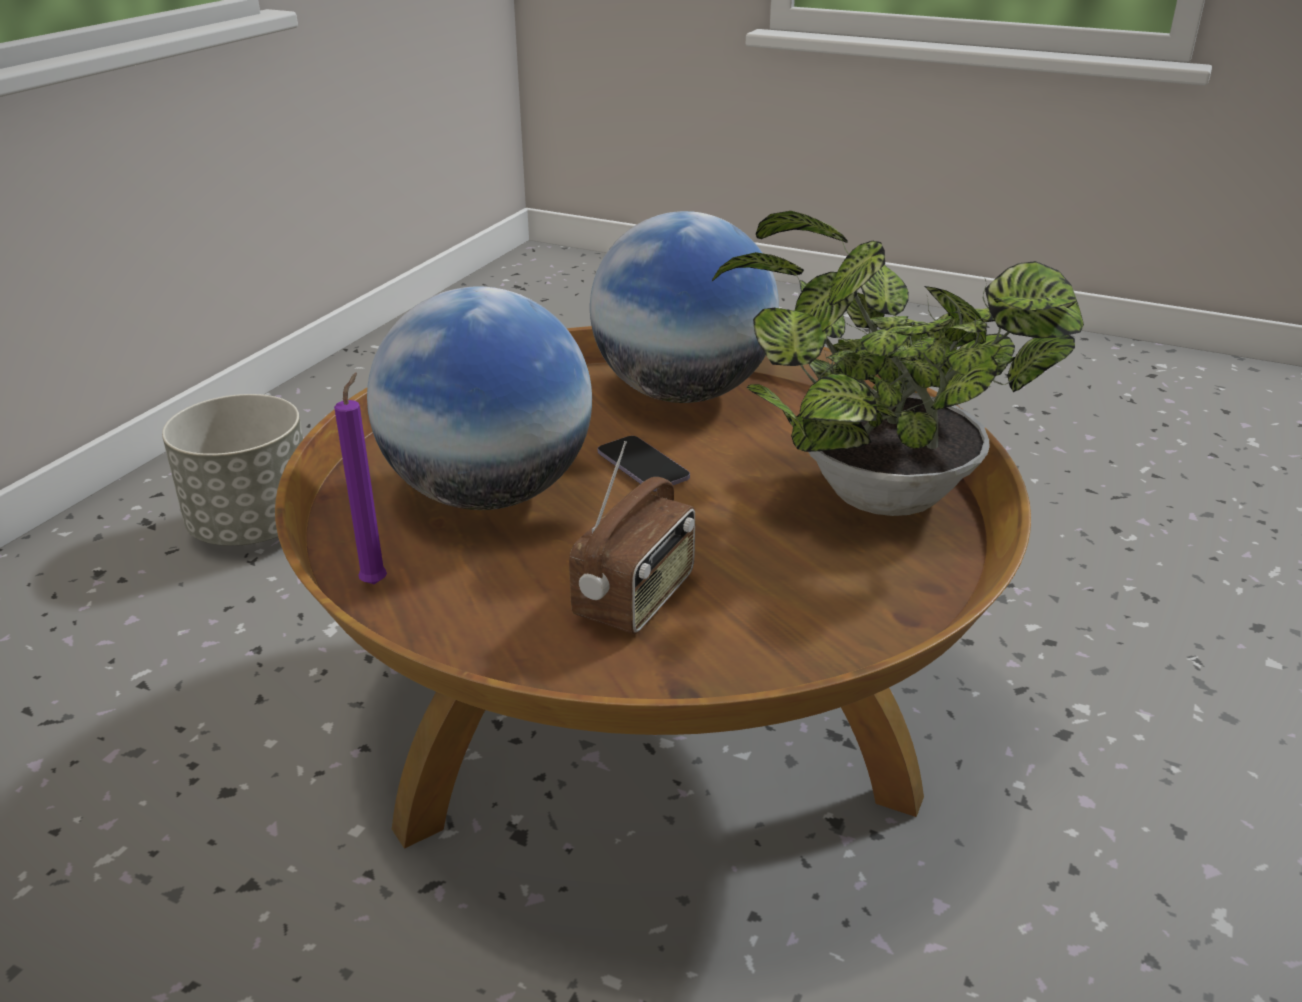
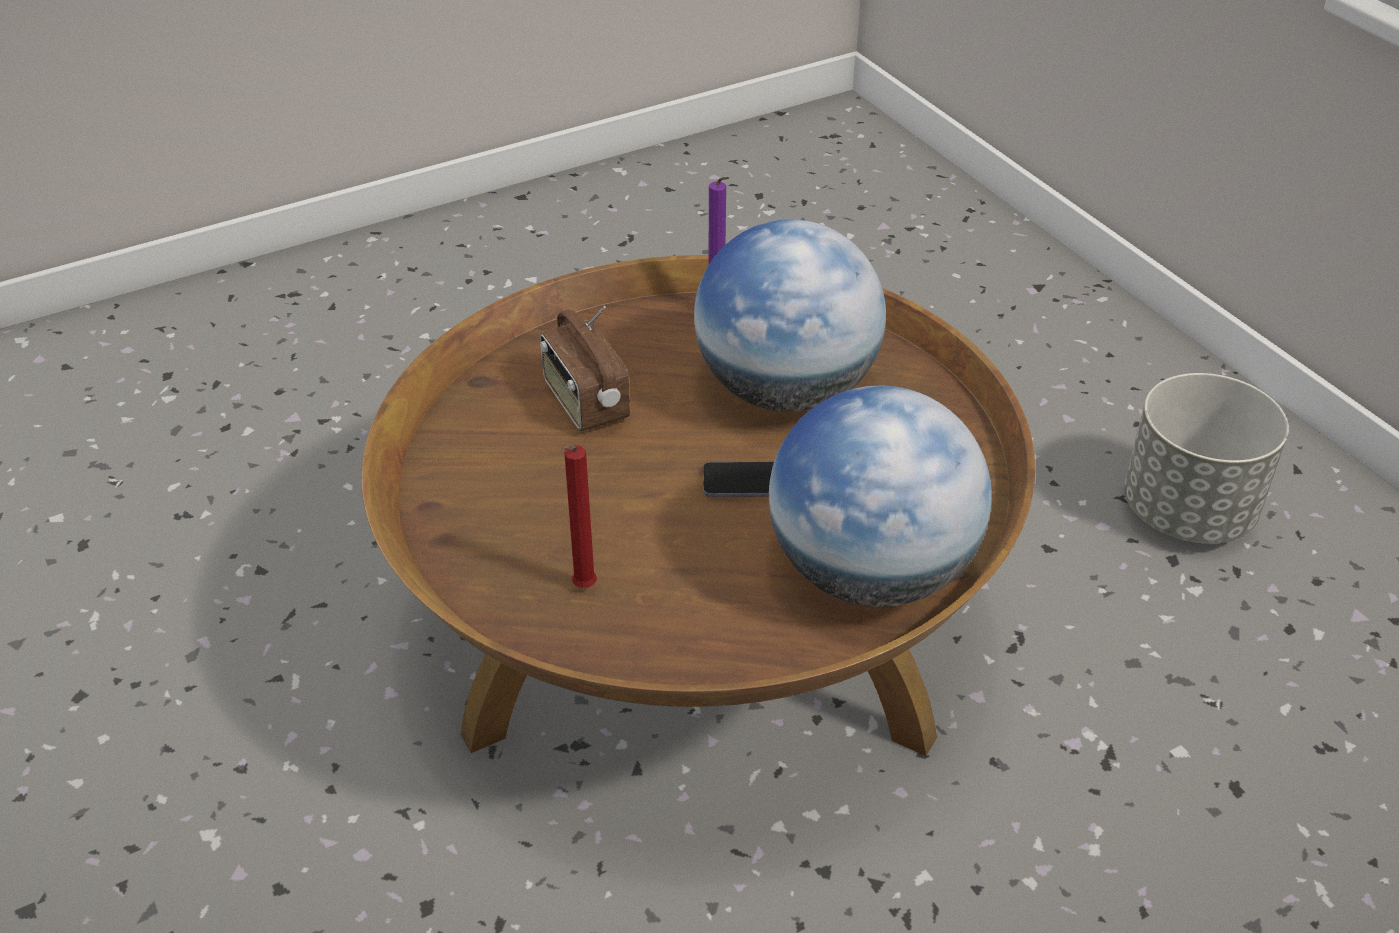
camera: 125 degrees right, 10 degrees up
potted plant [712,211,1084,516] -> red candle [562,445,597,588]

